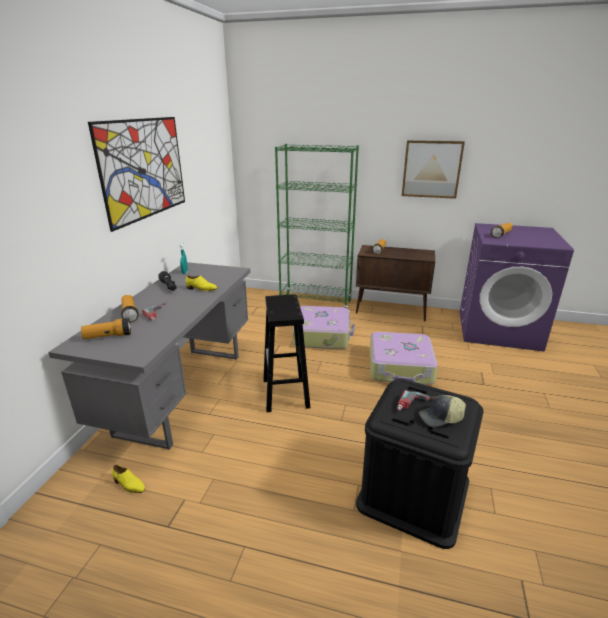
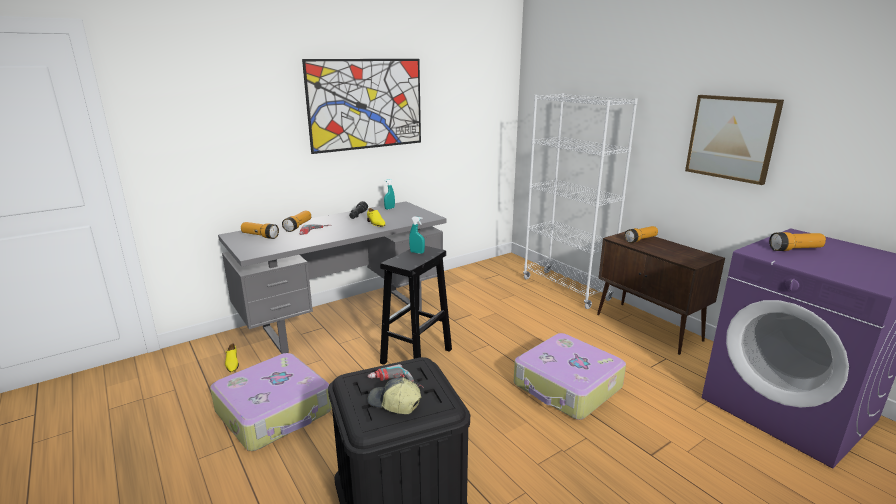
camera: 40 degrees right, 5 degrees down
green bookcase [275,144,359,308] -> white bookcase [523,93,638,309]
suitcase [293,306,355,349] -> suitcase moved to [210,353,332,451]
none -> turquoise spray bottle [409,216,425,254]

